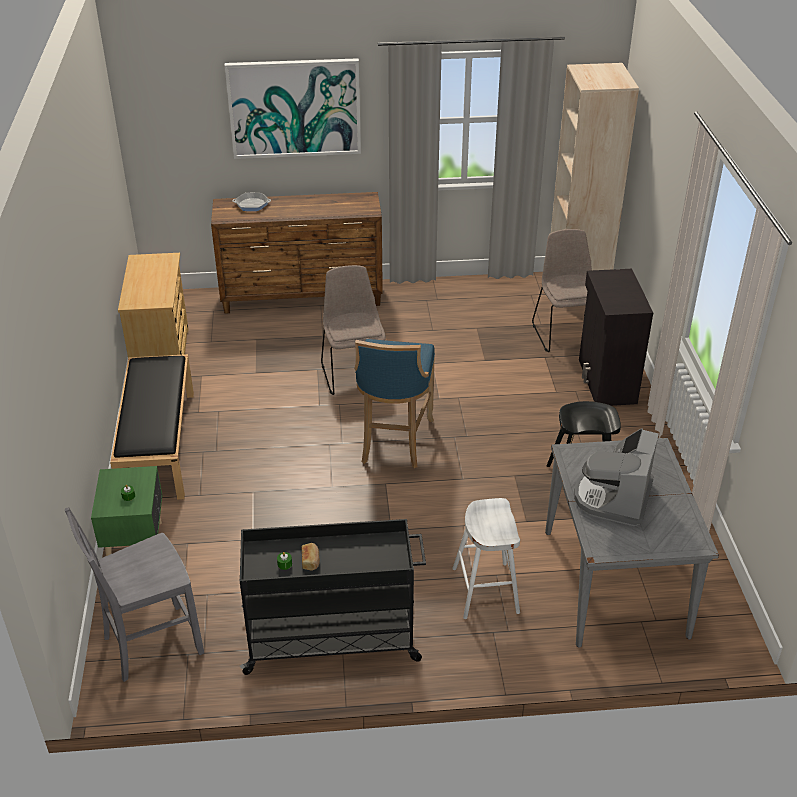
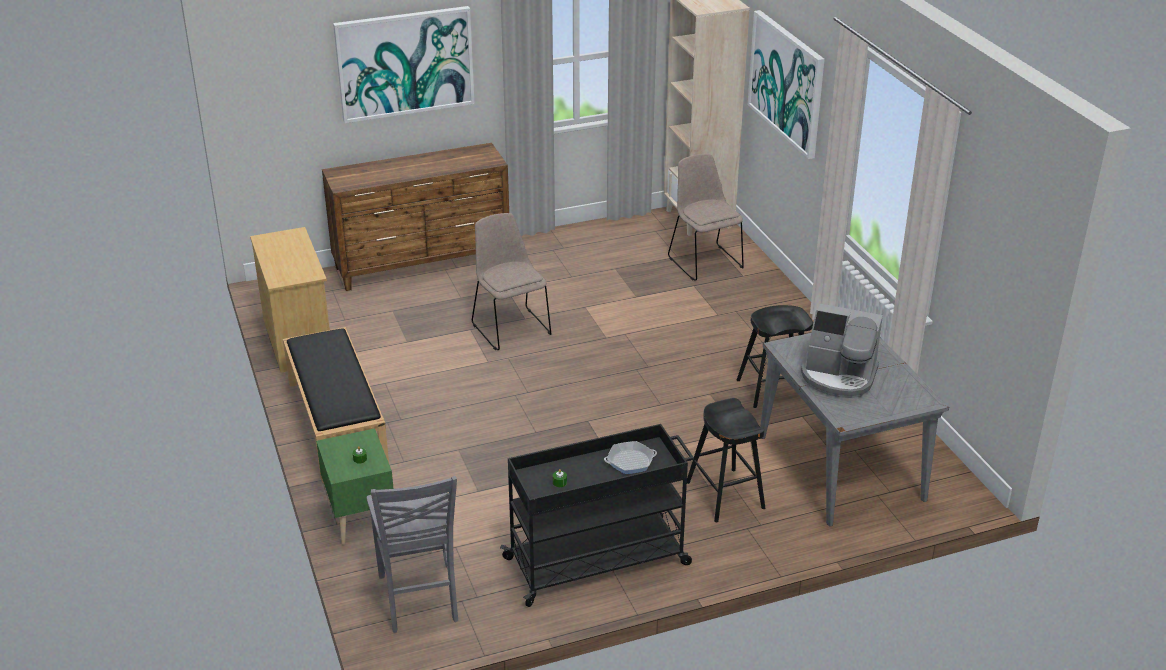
camera: 15 degrees left, 5 degrees down
grey chair [65,507,204,682] -> grey chair turned 60 degrees counterclockwise [367,476,458,633]
frying pan [233,193,271,211] -> frying pan moved to [604,441,657,474]
bread [302,543,320,571] -> none
blue stool [354,339,435,468] -> none
white stool [452,498,520,619] -> black stool [687,398,765,522]
coffee machine [574,428,659,526] -> coffee machine turned 75 degrees counterclockwise [801,304,883,398]
black cabinet [579,269,653,406] -> none
none -> picture [748,10,825,159]

